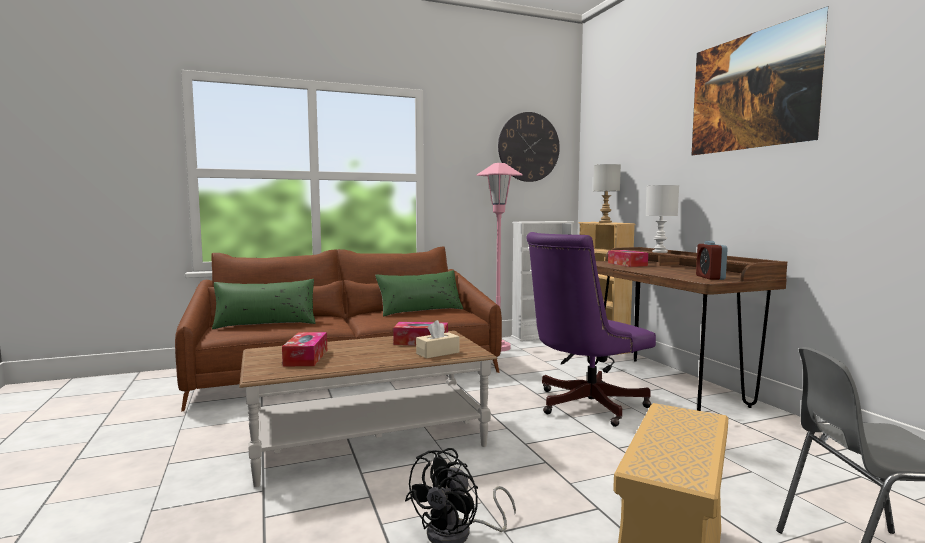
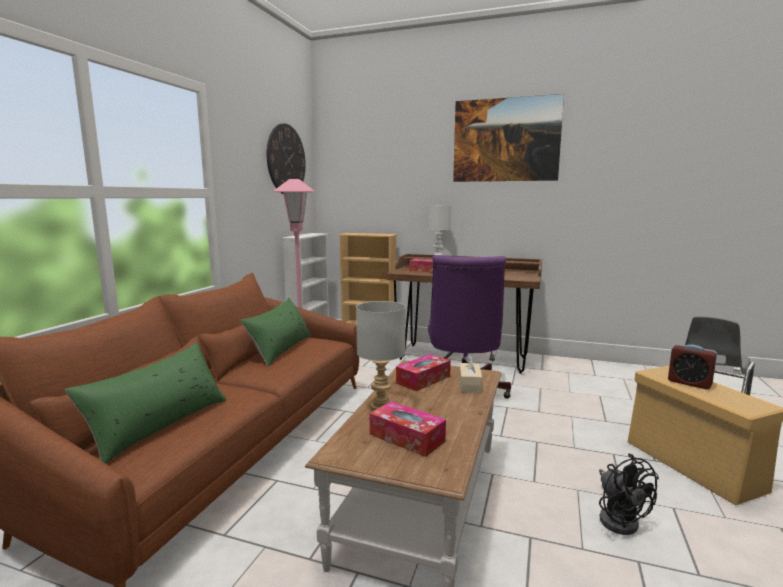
camera: 50 degrees left, 5 degrees up
grey table lamp [593,164,621,223] -> grey table lamp moved to [356,301,406,411]
alarm clock [696,241,728,280] -> alarm clock moved to [668,344,717,389]

